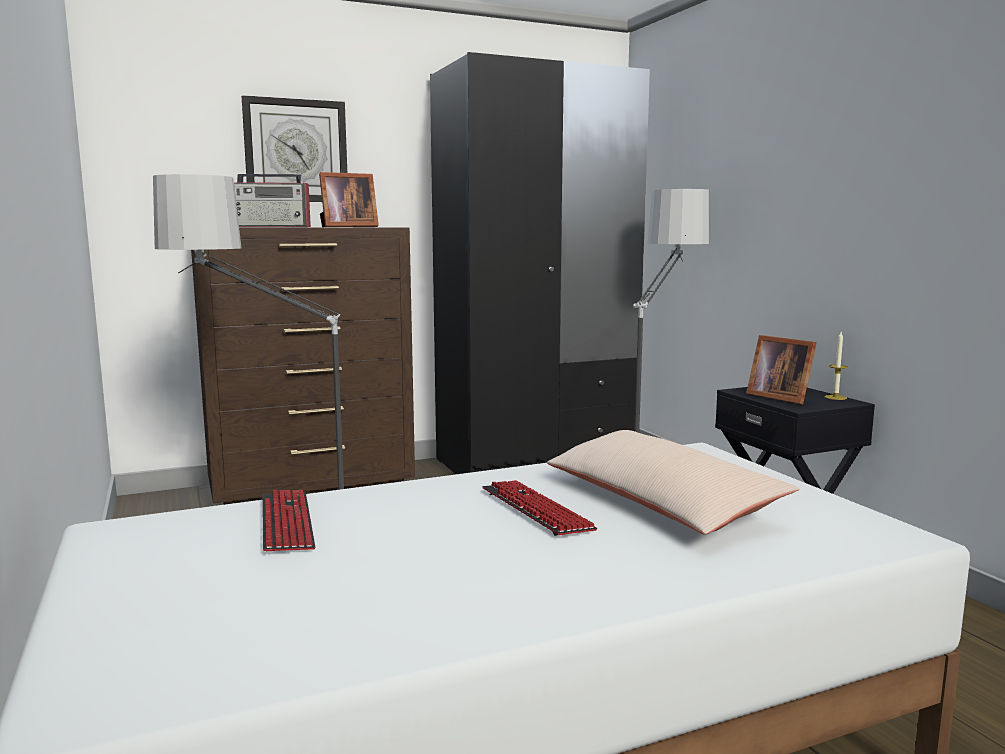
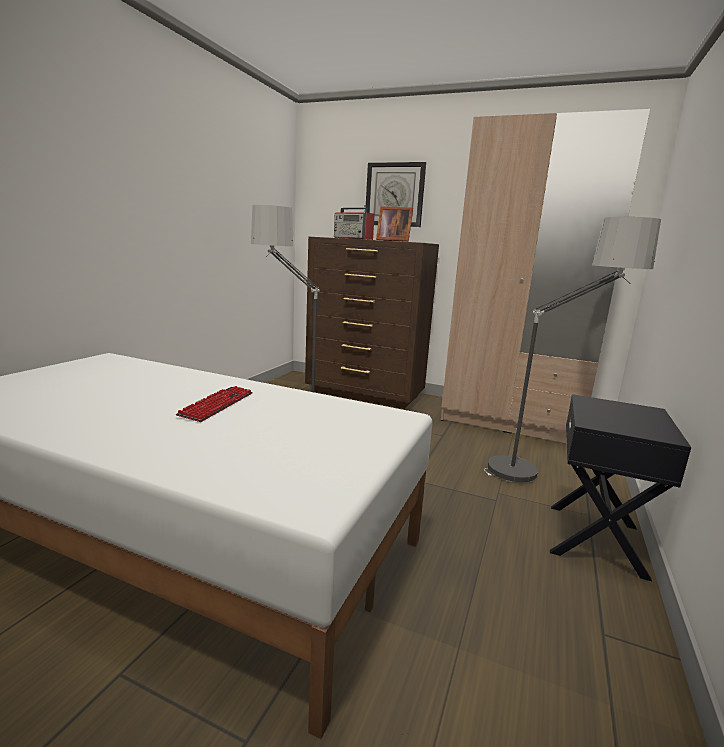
camera: 45 degrees right, 5 degrees up
keyboard [262,490,315,551] -> none
black wardrobe [430,52,650,474] -> beige wardrobe [441,109,650,443]
beige pillow [547,430,799,535] -> none
picture frame [746,335,817,405] -> none
candle [824,332,848,400] -> none

